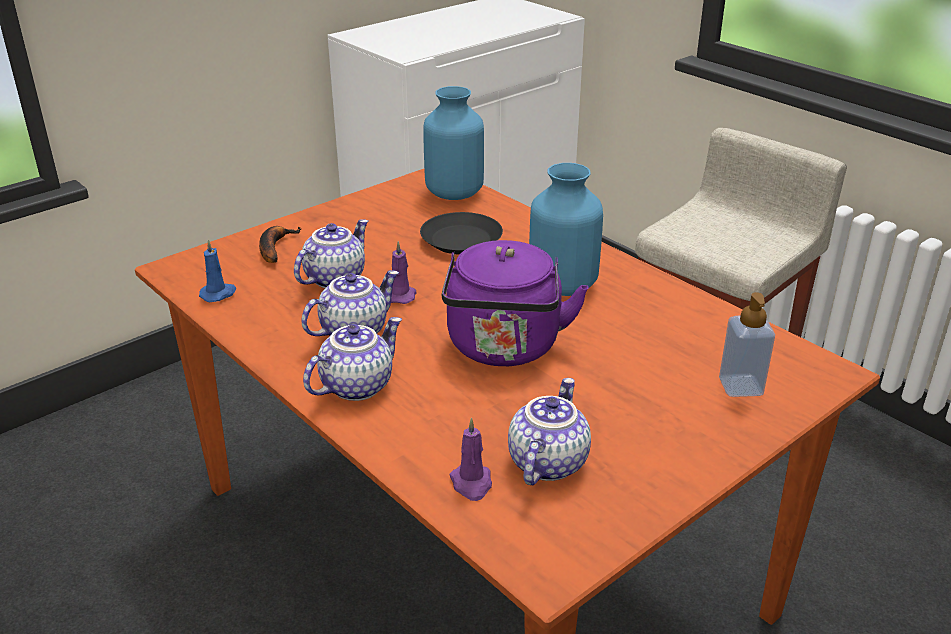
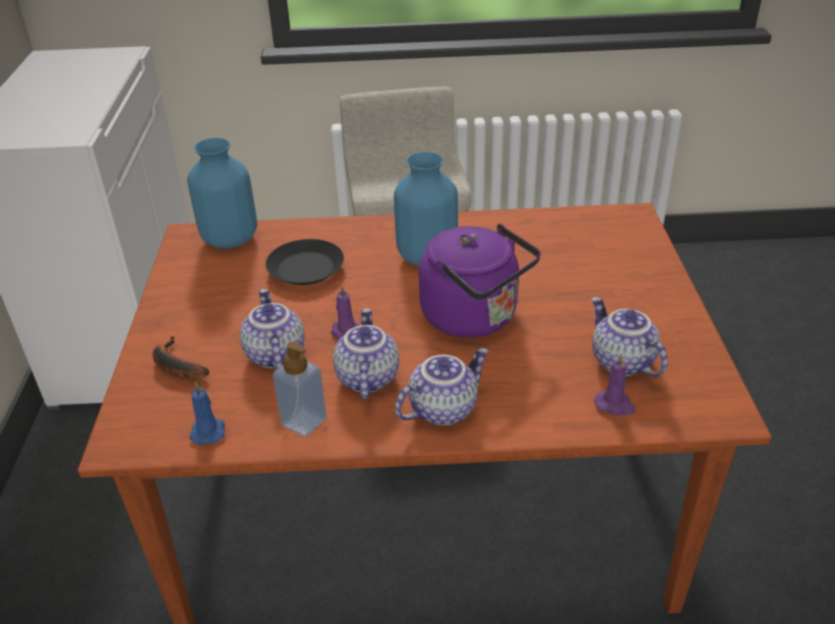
camera: 50 degrees left, 5 degrees up
teapot [303,317,402,401] -> teapot turned 60 degrees clockwise [395,348,489,426]
soap dispenser [719,292,775,397] -> soap dispenser moved to [273,341,327,437]

